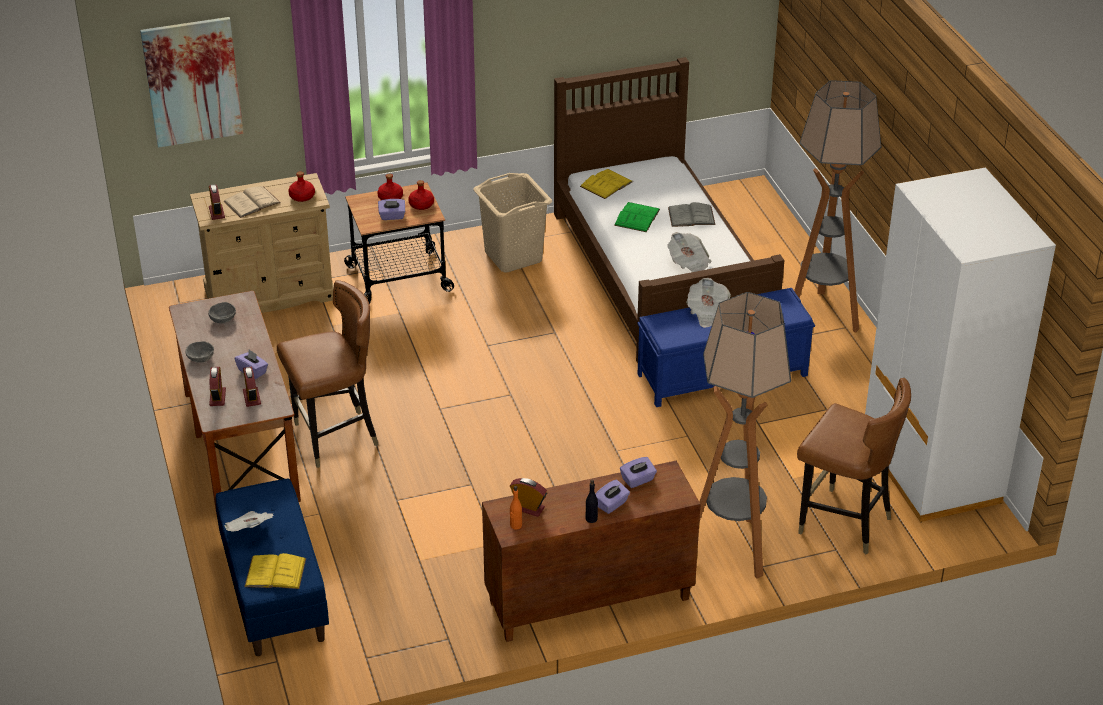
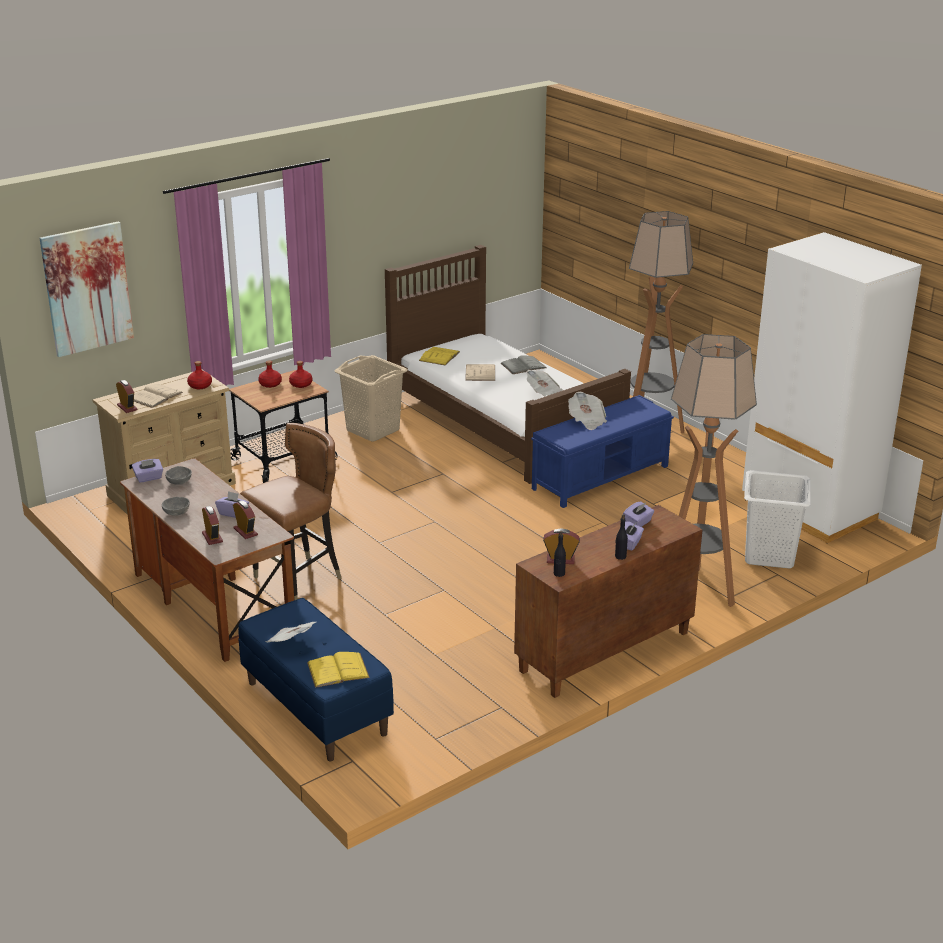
camera: 20 degrees left, 10 degrees down
purple tissue box [378,199,405,220] -> purple tissue box moved to [132,459,163,483]
orange bottle [510,486,522,530] -> black bottle [554,531,566,577]
green book [614,202,660,232] -> beige book [465,364,495,381]
brown chair [797,378,911,554] -> white laundry basket [744,470,811,569]

